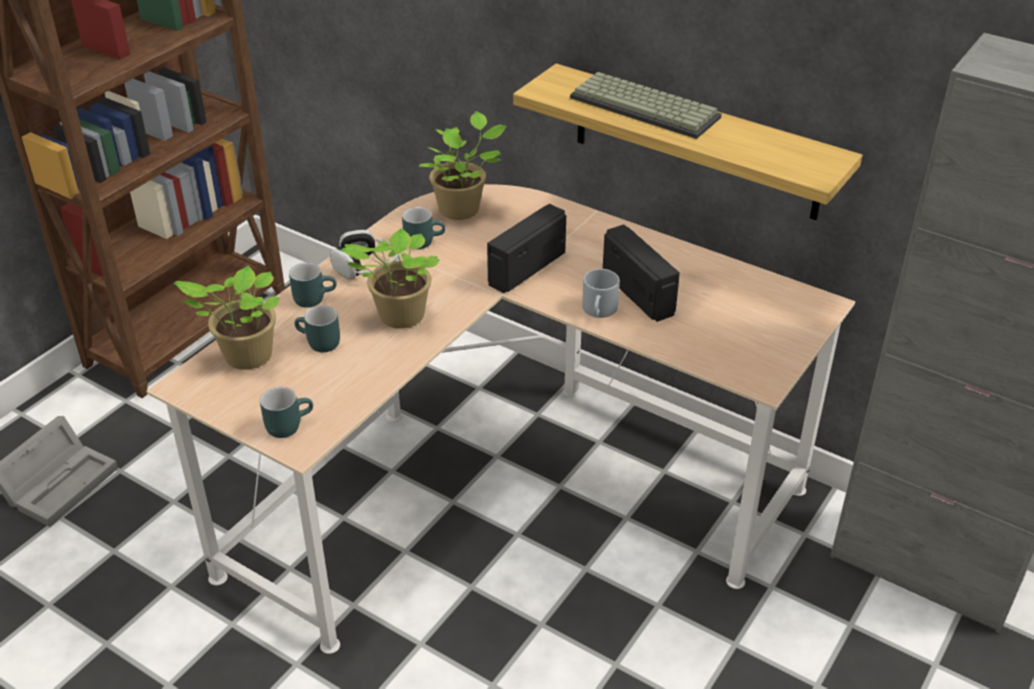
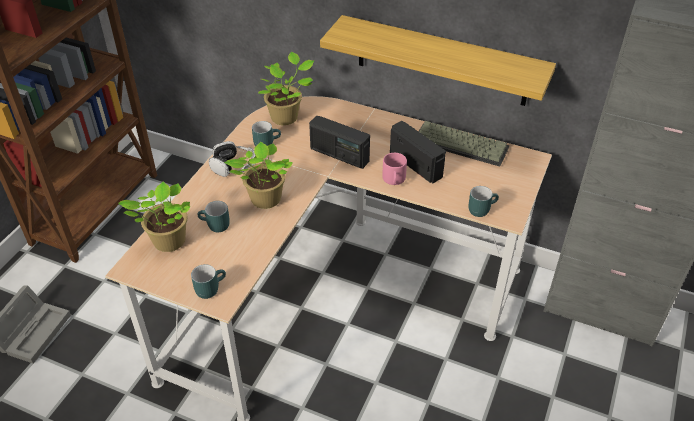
camera: 10 degrees left, 5 degrees up
turquoise mug [289,263,337,308] -> turquoise mug moved to [469,186,499,217]
radio [487,204,566,293] -> radio turned 90 degrees counterclockwise [309,116,370,169]
keyboard [570,72,722,139] -> keyboard moved to [418,121,509,167]
grey mug [582,269,620,318] -> pink mug [382,153,407,185]

